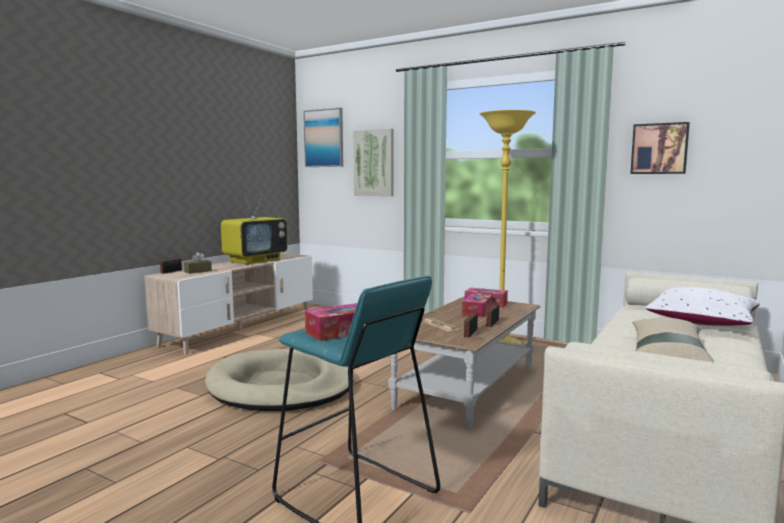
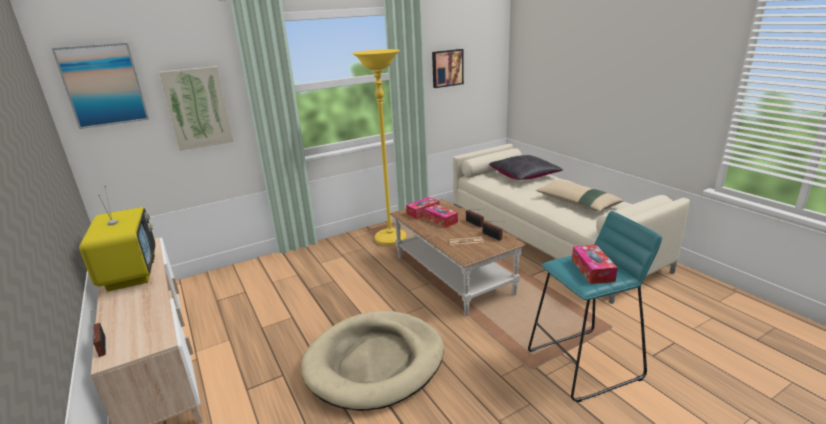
camera: 60 degrees left, 15 degrees up
brown tissue box [184,252,212,274] -> none
white pillow [645,287,760,326] -> black pillow [489,155,563,180]

